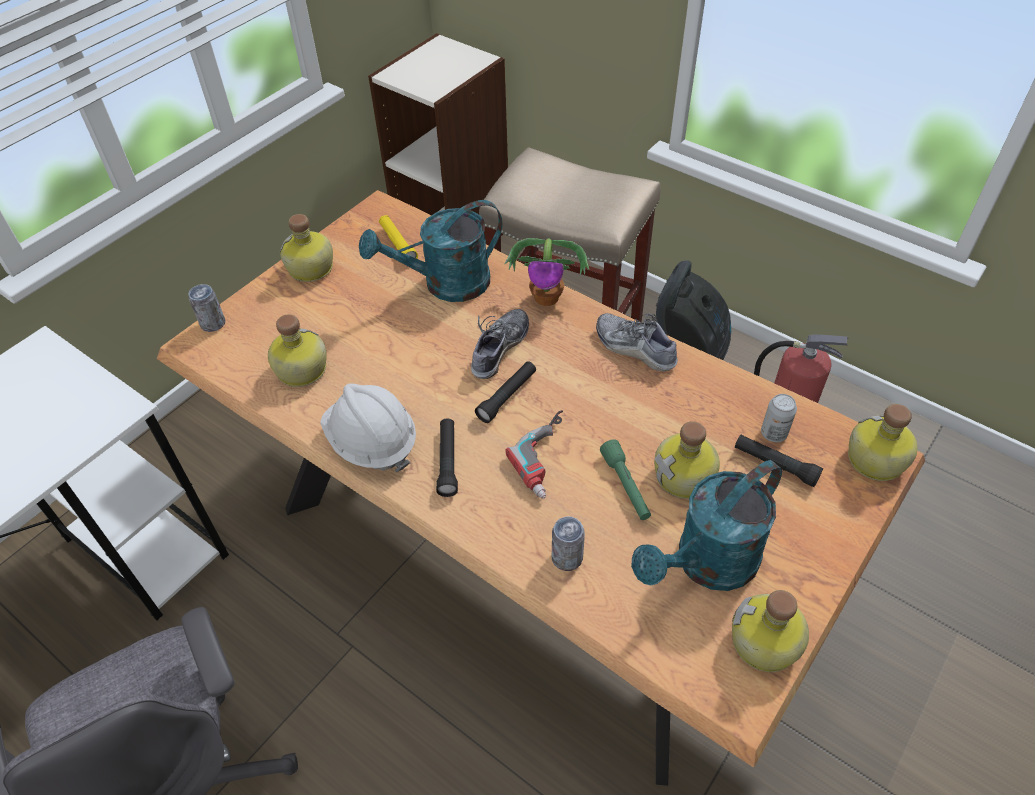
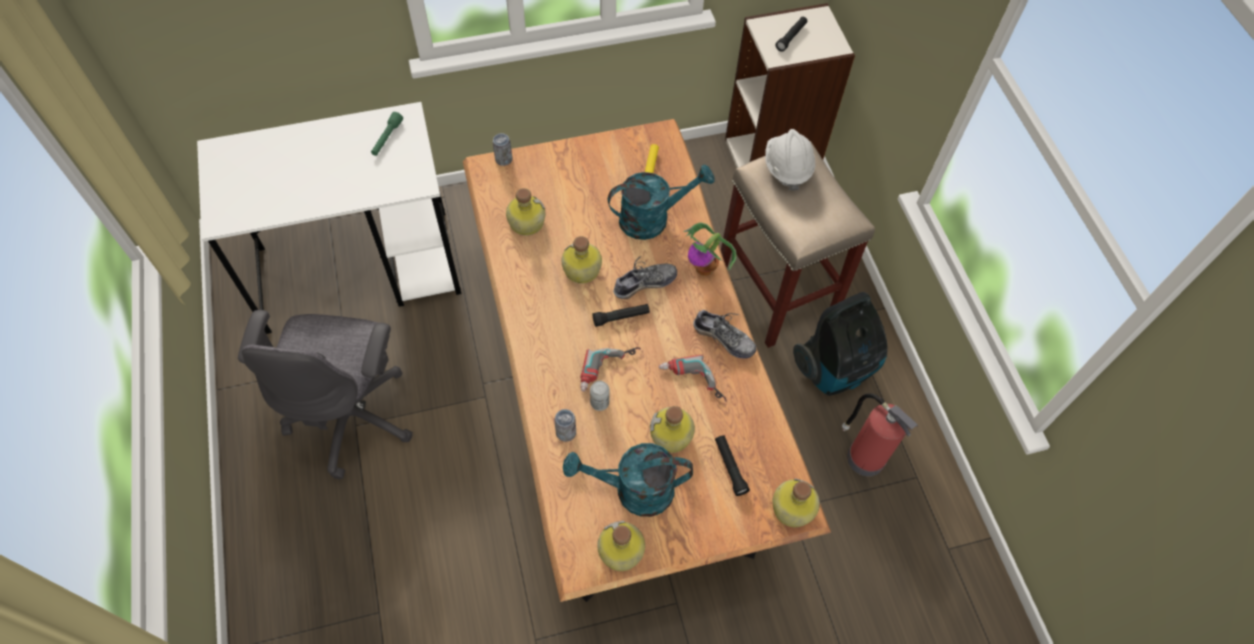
camera: 35 degrees right, 10 degrees up
bottle [279,214,333,282] -> bottle moved to [561,236,602,284]
white hard hat [320,384,416,473] -> white hard hat moved to [765,129,815,191]
turquoise watering can [359,200,502,302] -> turquoise watering can turned 150 degrees clockwise [608,164,714,240]
black flashlight [436,419,458,497] -> black flashlight moved to [775,17,807,52]
shoe [596,313,678,372] -> shoe turned 135 degrees clockwise [693,310,756,358]
green flashlight [600,439,651,520] -> green flashlight moved to [371,112,403,156]
can [761,394,797,442] -> can moved to [590,381,609,411]
none -> power drill [658,355,727,402]

